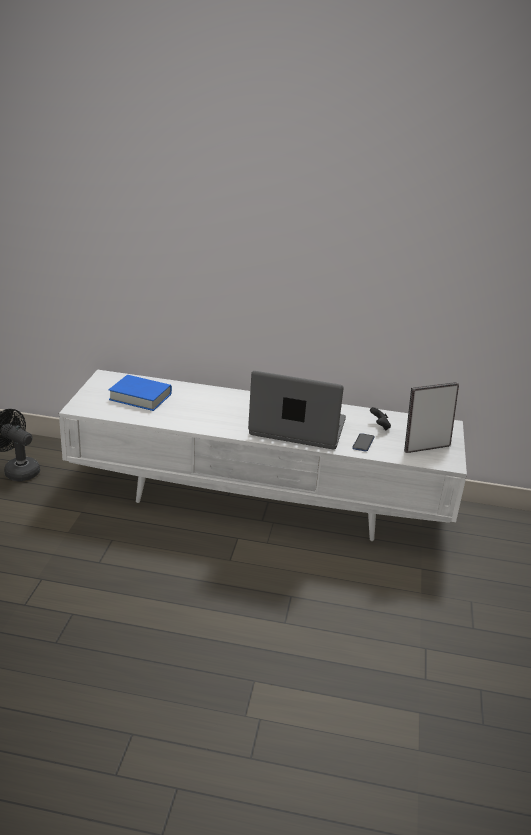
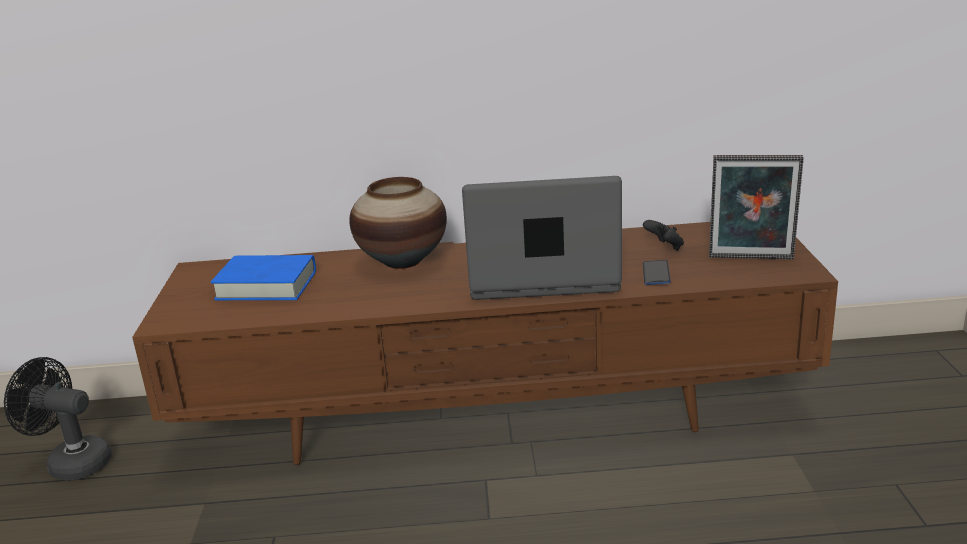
camera: 10 degrees left, 5 degrees down
white tv stand [59,370,467,541] -> brown tv stand [132,222,838,465]
picture frame [404,382,459,453] -> picture frame turned 135 degrees counterclockwise [709,155,804,259]
none -> vase [349,177,447,269]

